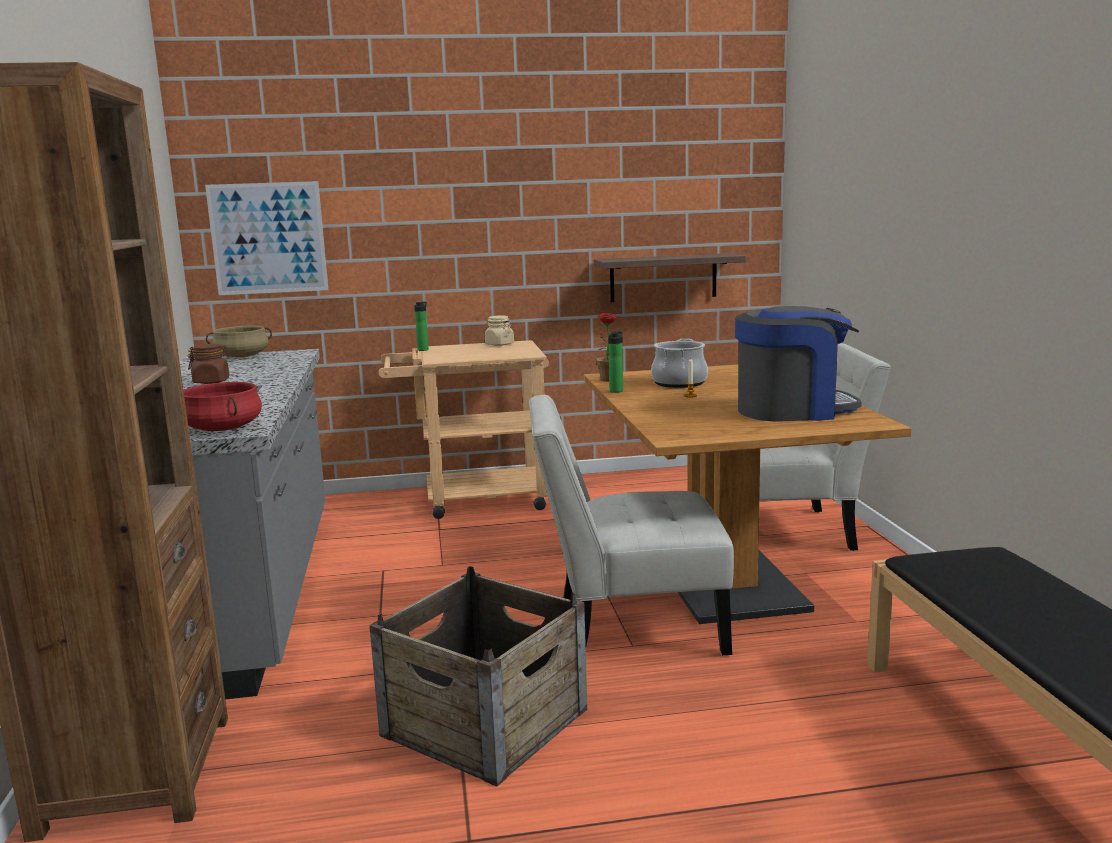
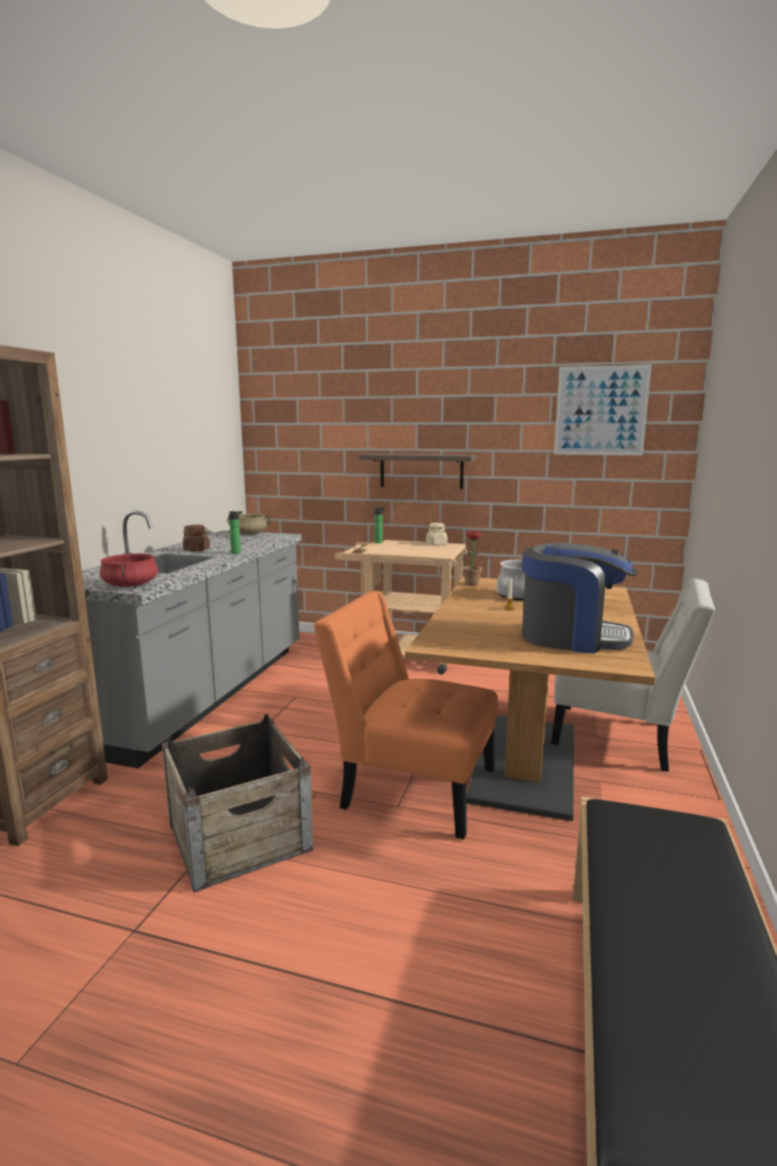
camera: 25 degrees right, 0 degrees up
picture [205,181,328,295] -> picture moved to [554,365,652,455]
white chair [529,395,734,655] -> orange chair [314,591,498,840]
shelf [594,253,746,302] -> shelf moved to [359,454,477,489]
bottle [608,332,623,393] -> bottle moved to [229,511,243,554]

